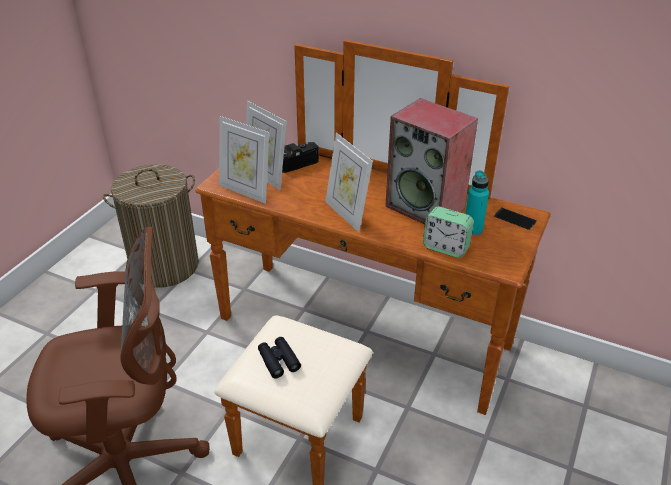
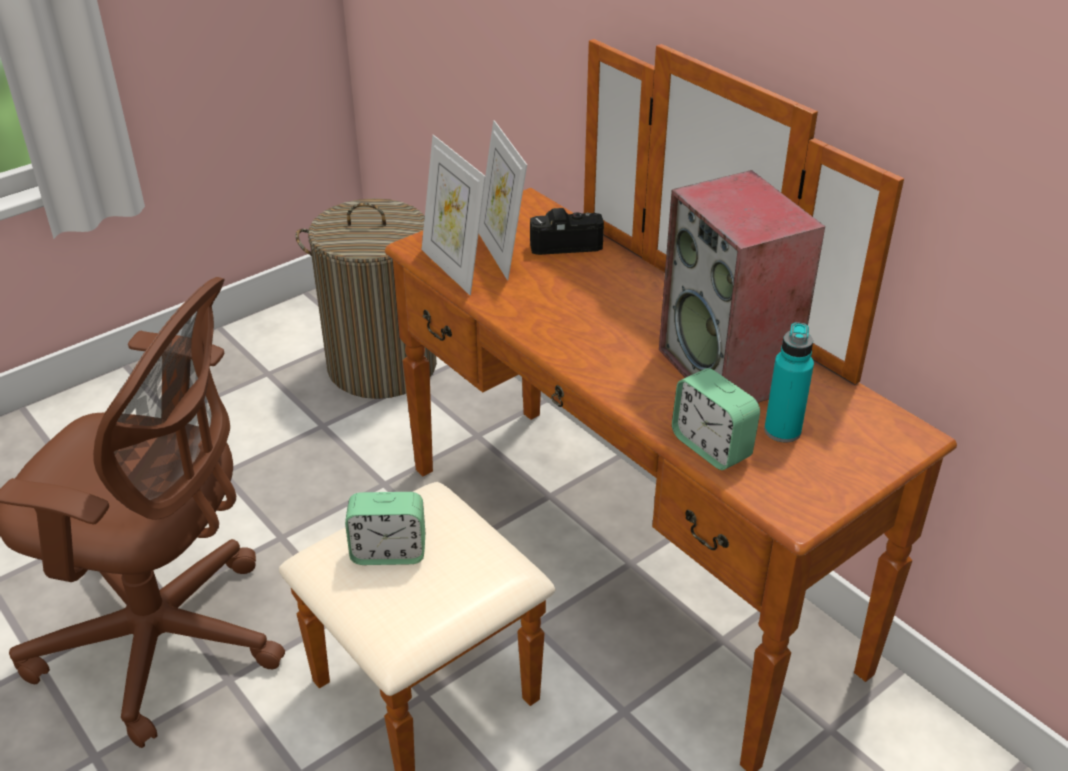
camera: 25 degrees right, 0 degrees up
black binoculars [258,337,301,379] -> alarm clock [345,492,425,565]
picture frame [325,133,373,233] -> none
phone [494,207,537,230] -> none

